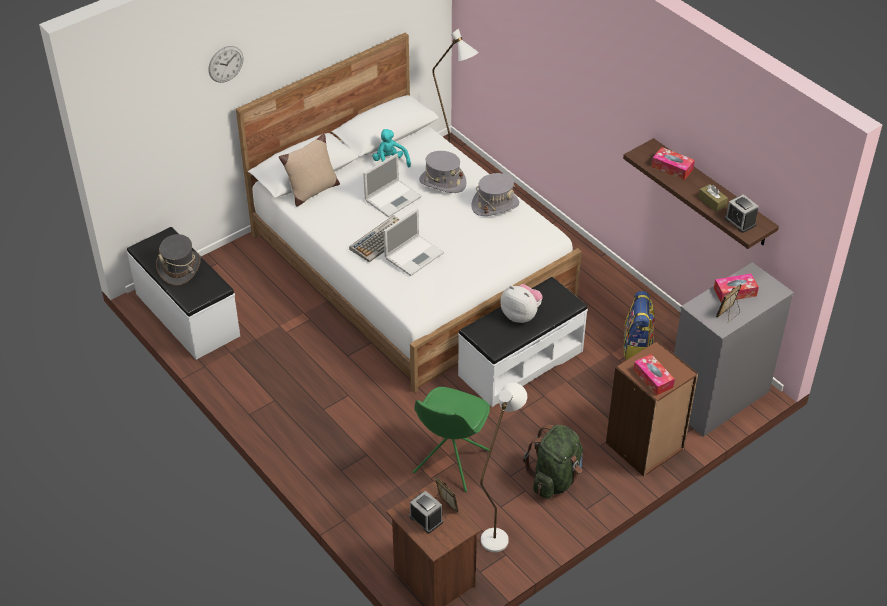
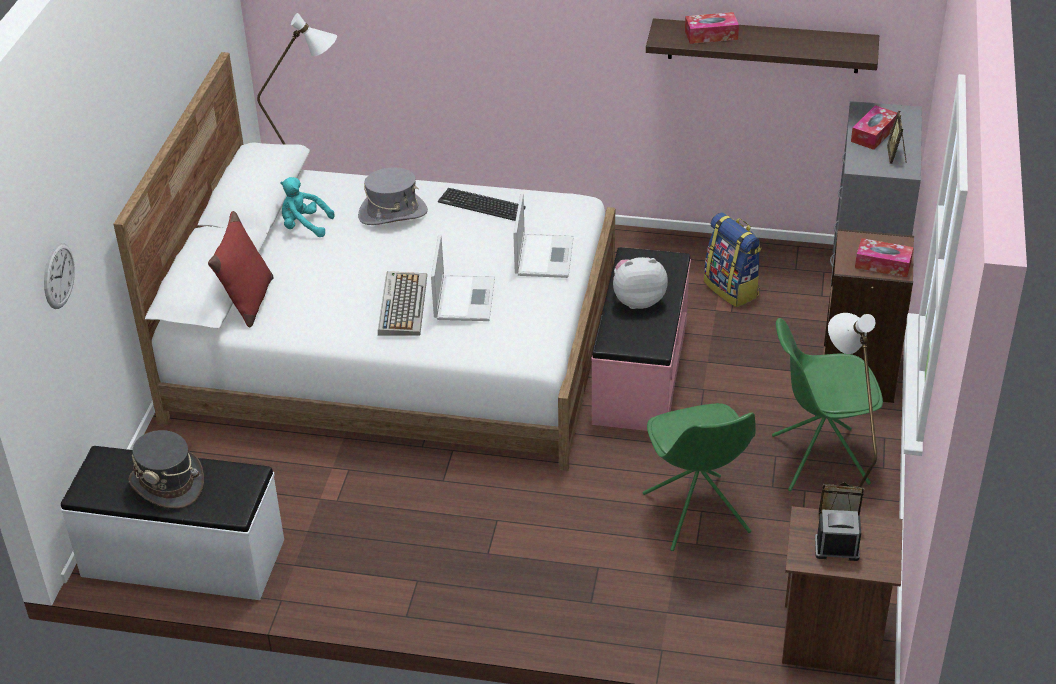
camera: 40 degrees left, 5 degrees down
wall clock [208,46,243,83] -> wall clock moved to [44,243,75,309]
beige pillow [279,133,340,206] -> red pillow [208,211,274,327]
laptop [363,153,422,217] -> laptop moved to [513,194,574,278]
white bench [458,277,588,407] -> pink bench [591,247,691,431]
grey hat [471,173,519,216] -> keyboard [438,188,526,221]
green backpack [523,424,583,498] -> green chair [772,318,883,491]
brown tissue box [698,184,728,212] -> none
alarm clock [725,194,759,233] -> none

